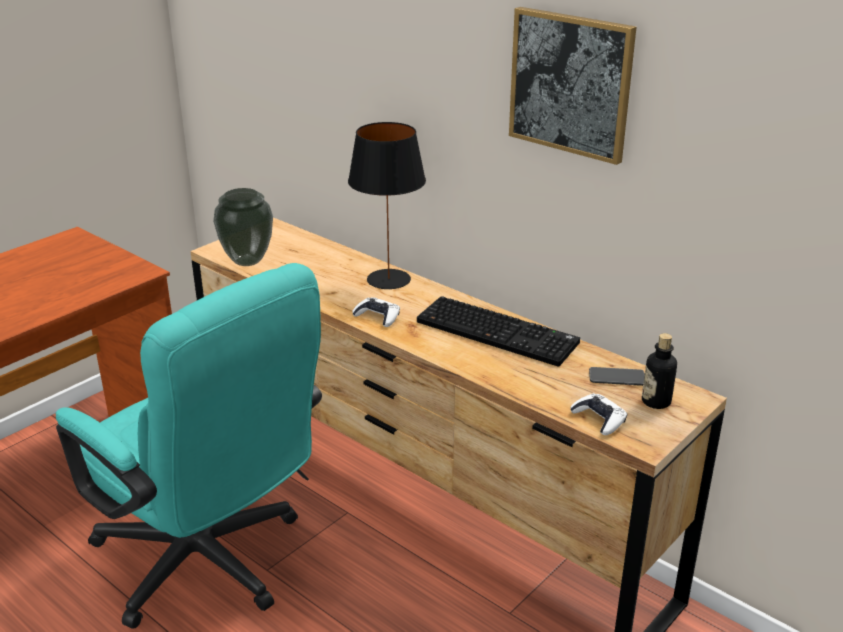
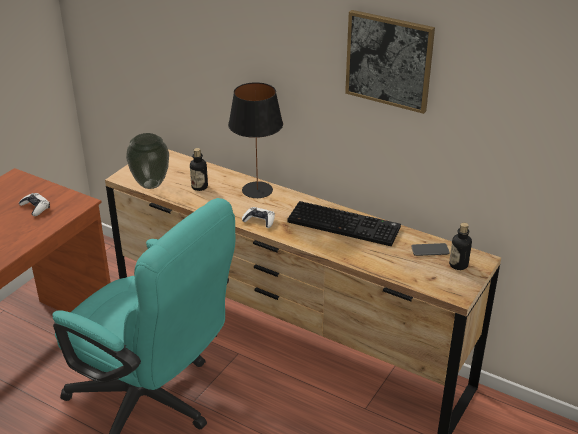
camera: 10 degrees left, 5 degrees up
white game controller [570,393,627,435] -> white game controller moved to [19,193,50,216]
none -> bottle [190,148,208,191]

